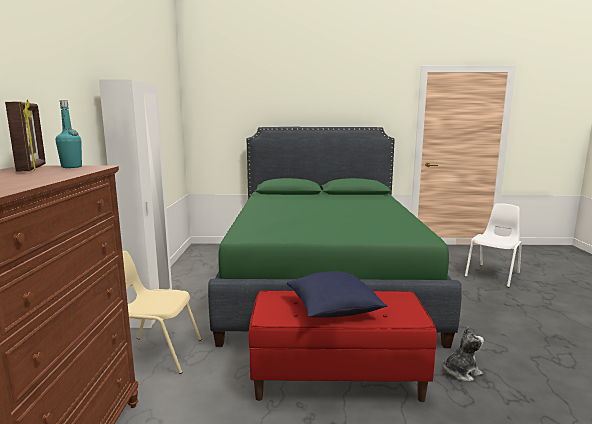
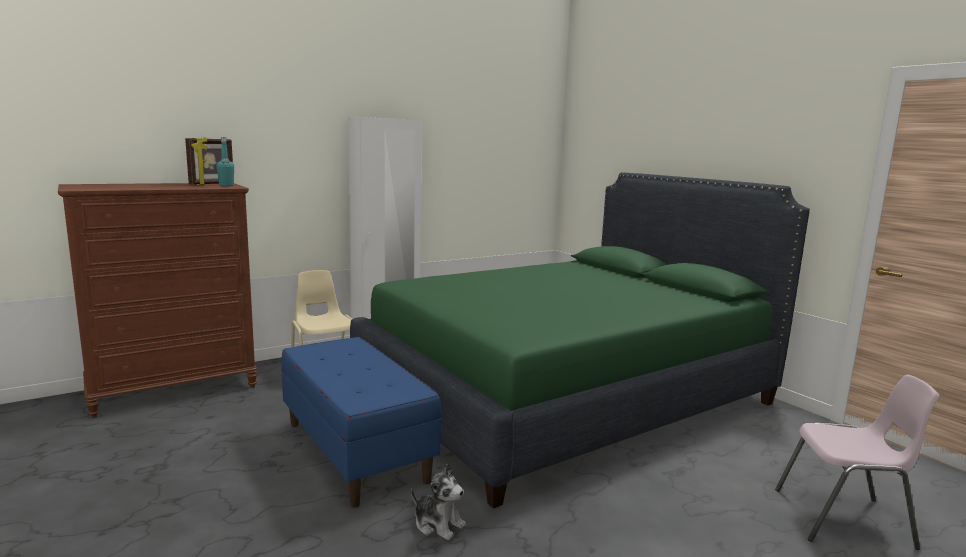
camera: 55 degrees right, 0 degrees up
red bench [248,290,437,402] -> blue bench [281,337,442,508]
blue pillow [287,271,387,318] -> none
white chair [465,203,522,287] -> pink chair [775,374,939,550]

